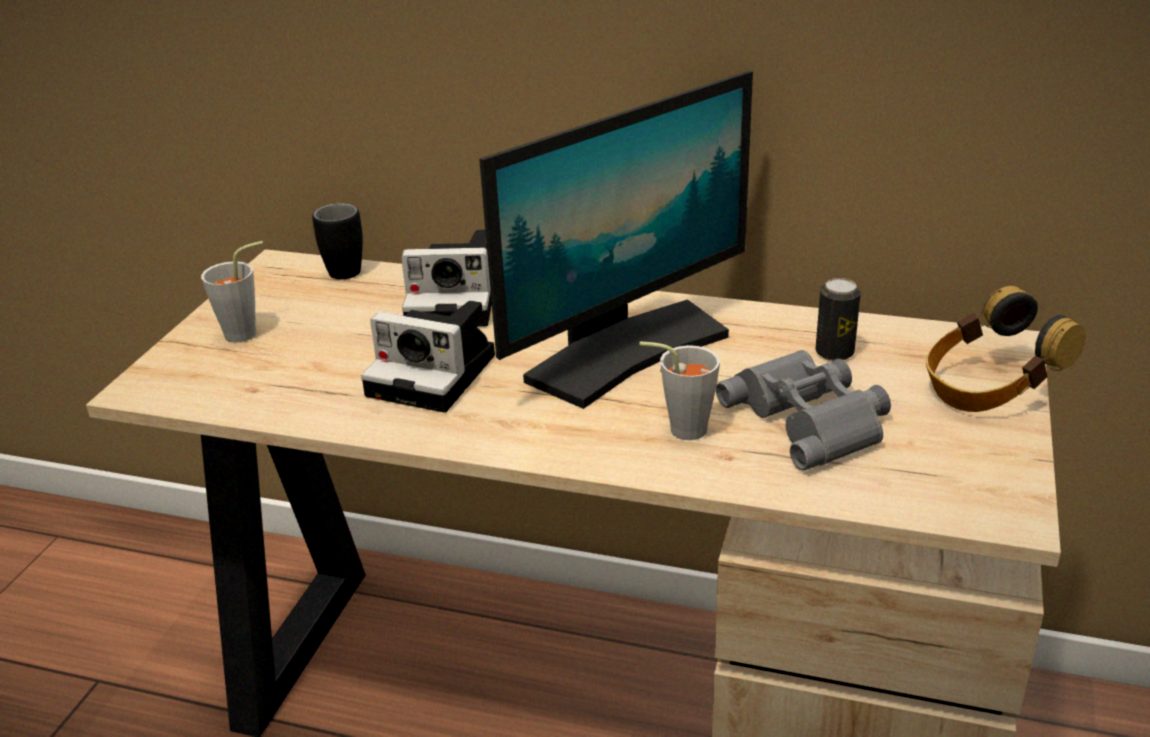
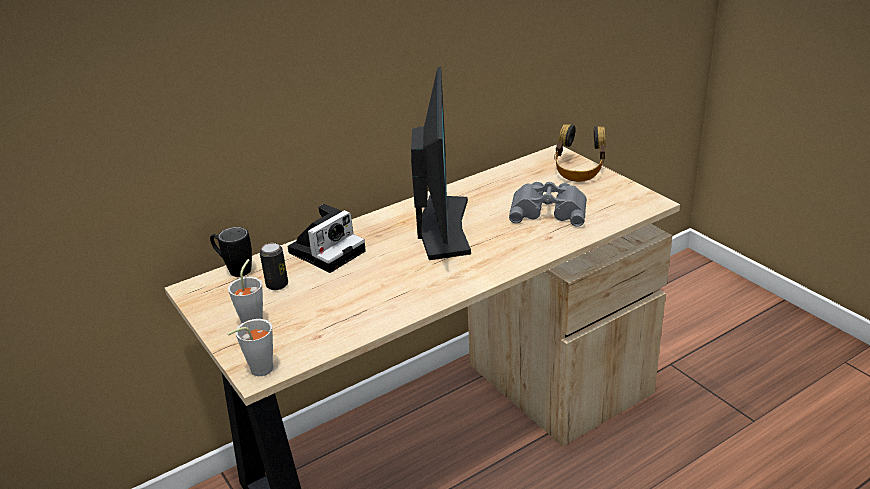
camera: 50 degrees left, 0 degrees up
camera [361,300,495,413] -> none
grey cup [639,341,720,440] -> grey cup moved to [227,319,273,376]
can [816,278,861,361] -> can moved to [259,243,288,290]

